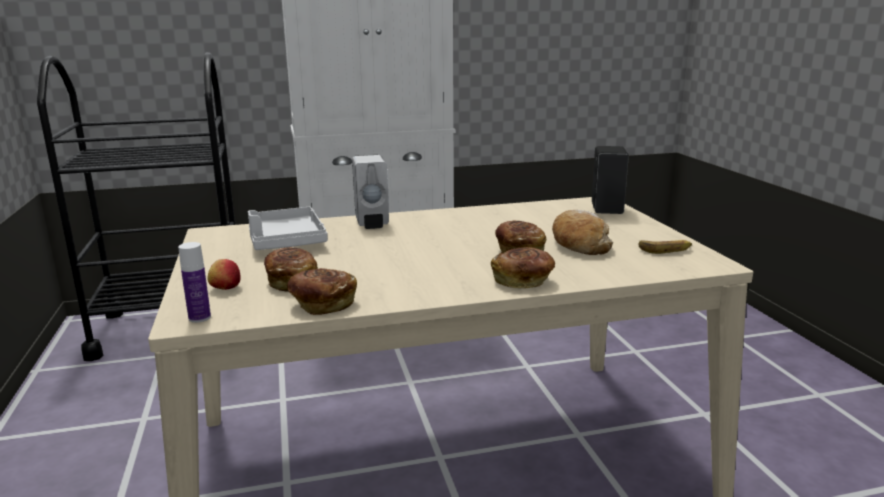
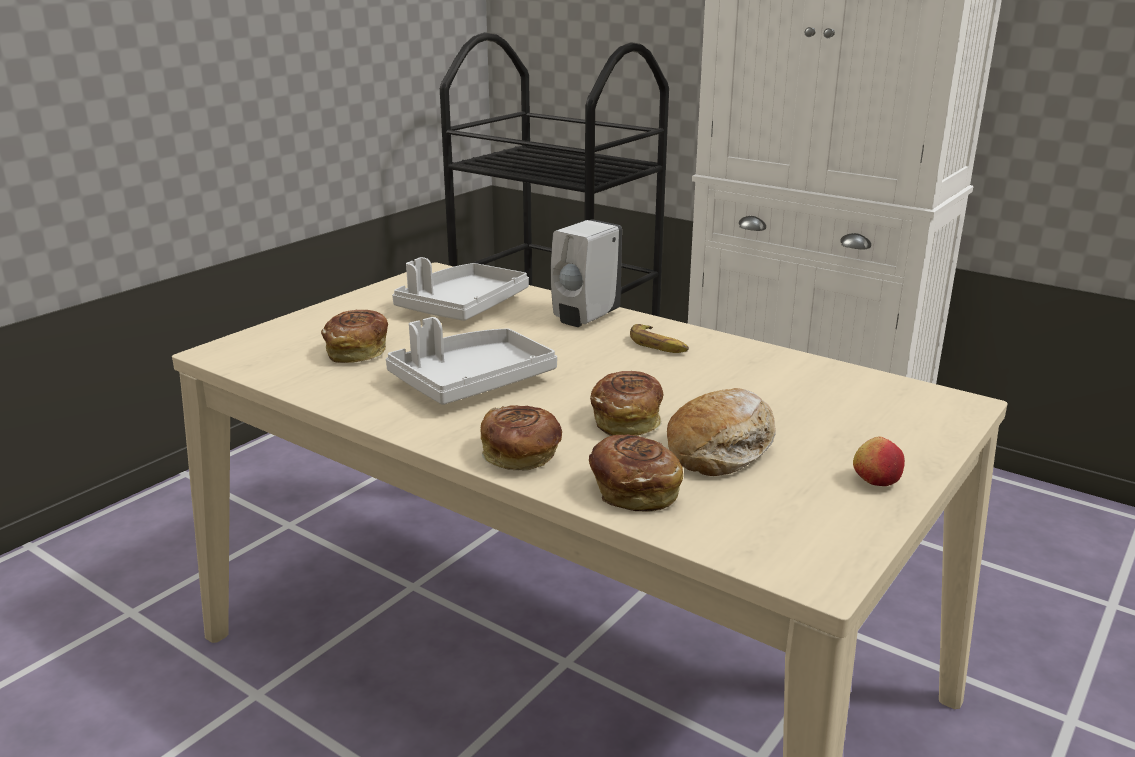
camera: 50 degrees right, 5 degrees up
bottle [178,242,211,323] -> none
apple [207,259,241,290] -> apple moved to [853,436,905,486]
bread [287,268,357,315] -> bread moved to [589,434,683,512]
black soap dispenser [592,146,629,214] -> none
banana [638,240,692,254] -> banana moved to [630,324,689,353]
none -> grey tray [386,317,557,405]

